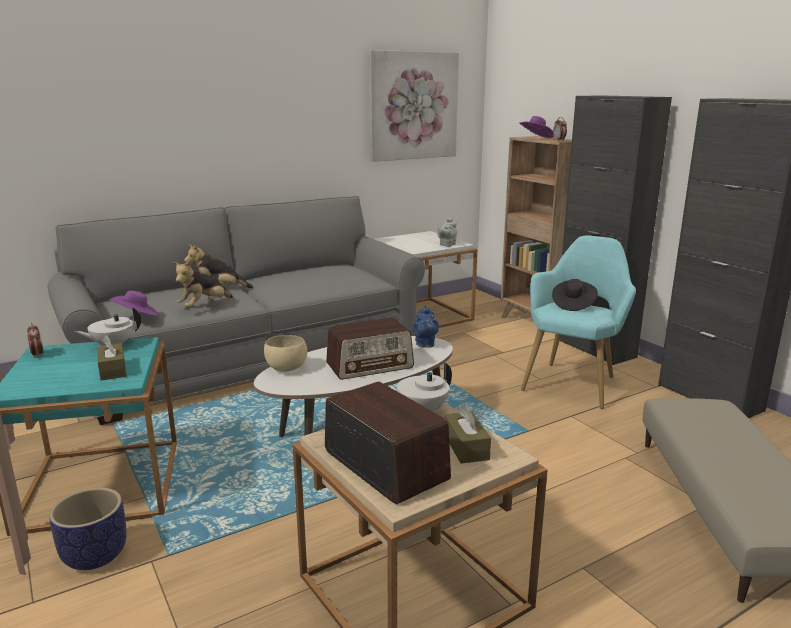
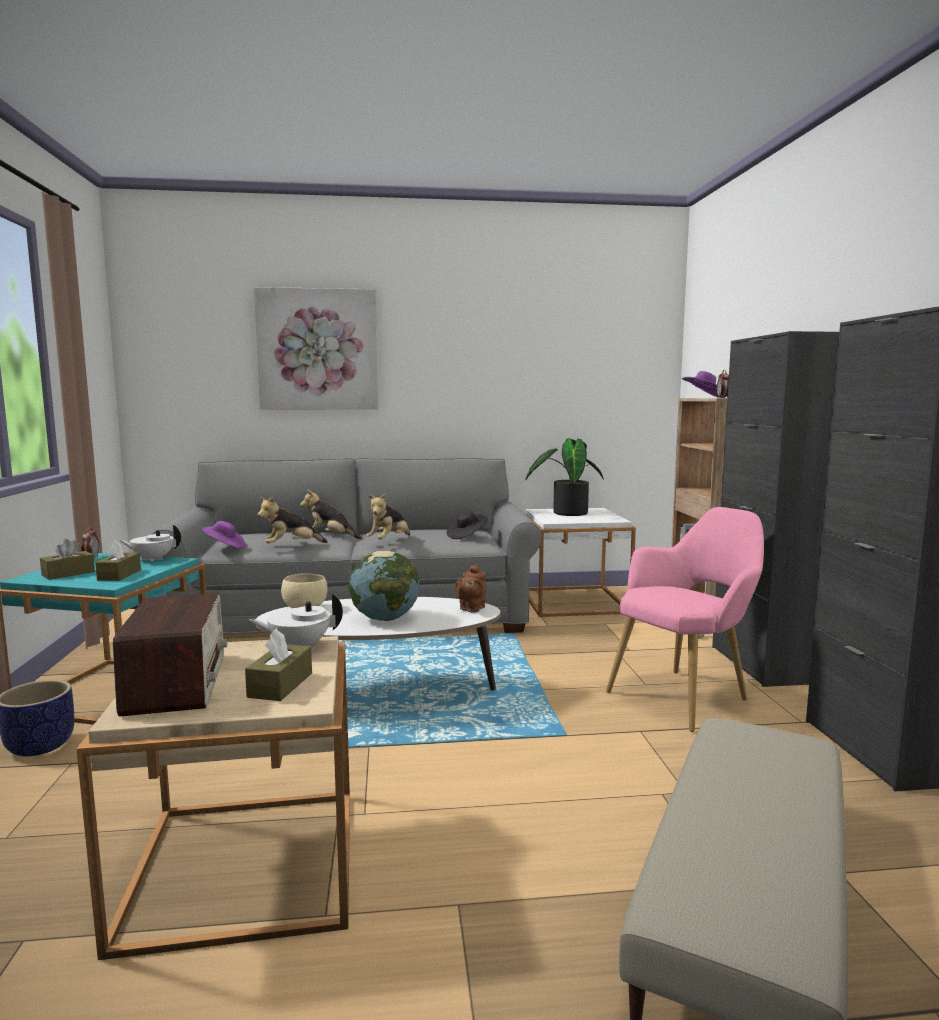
camera: 25 degrees right, 10 degrees down
radio [326,318,414,380] -> globe [349,551,420,621]
picture [368,50,459,162] -> picture moved to [253,287,378,410]
blue teapot [412,306,439,348] -> brown teapot [455,564,487,613]
grey teapot [437,217,457,247] -> none
turquoise armchair [521,235,636,409] -> pink armchair [606,507,764,732]
black hat [552,279,598,311] -> black hat moved to [447,511,488,539]
none -> brown tissue box [40,539,95,580]
none -> plush toy [366,493,410,539]
none -> potted plant [525,438,604,516]

